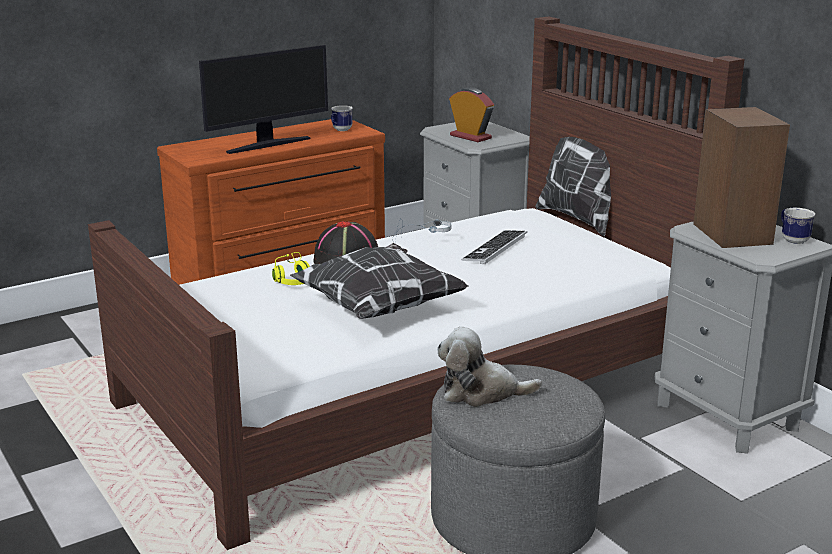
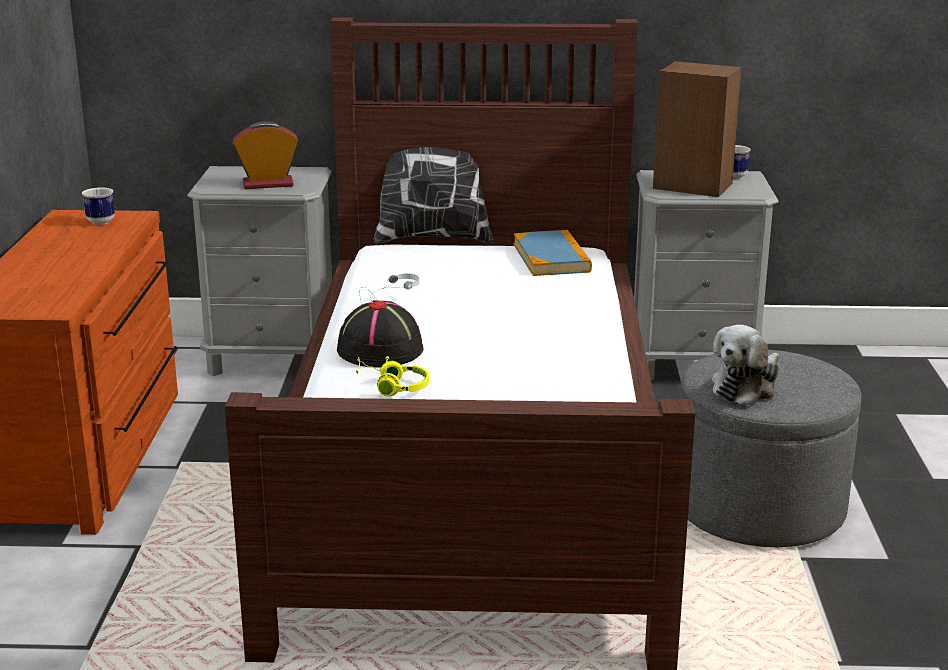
camera: 55 degrees left, 0 degrees up
monitor [199,45,328,154] -> none
pillow [290,243,469,319] -> none
keyboard [461,230,527,264] -> none
none -> book [513,230,592,276]

